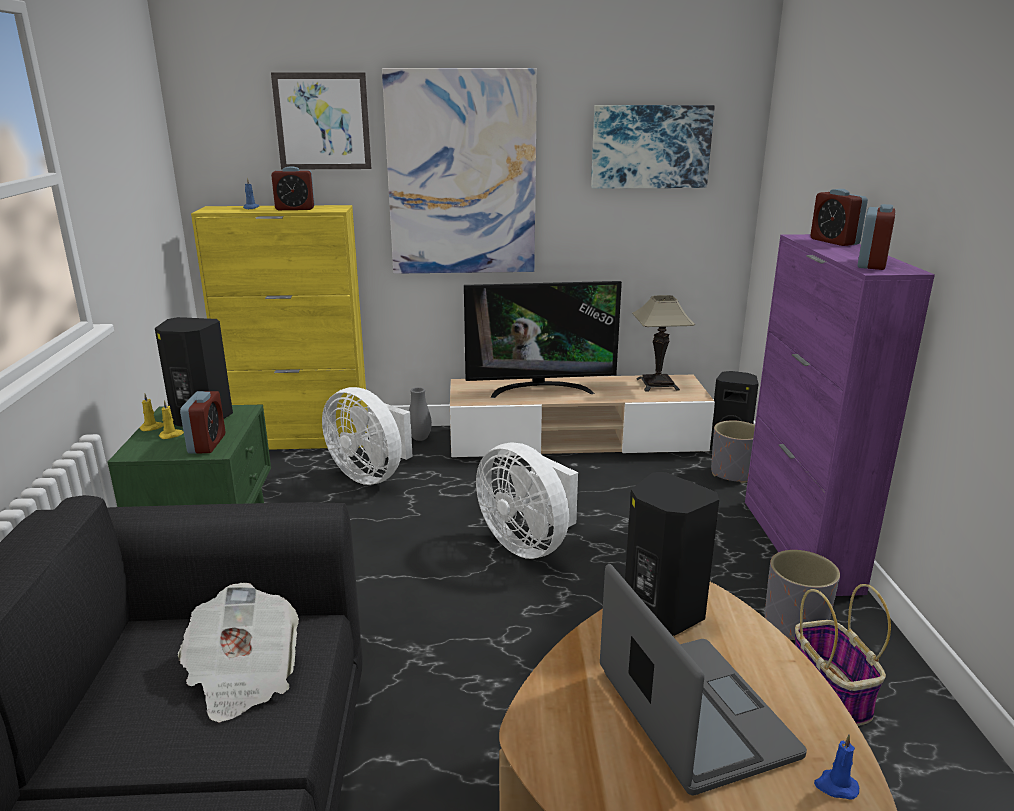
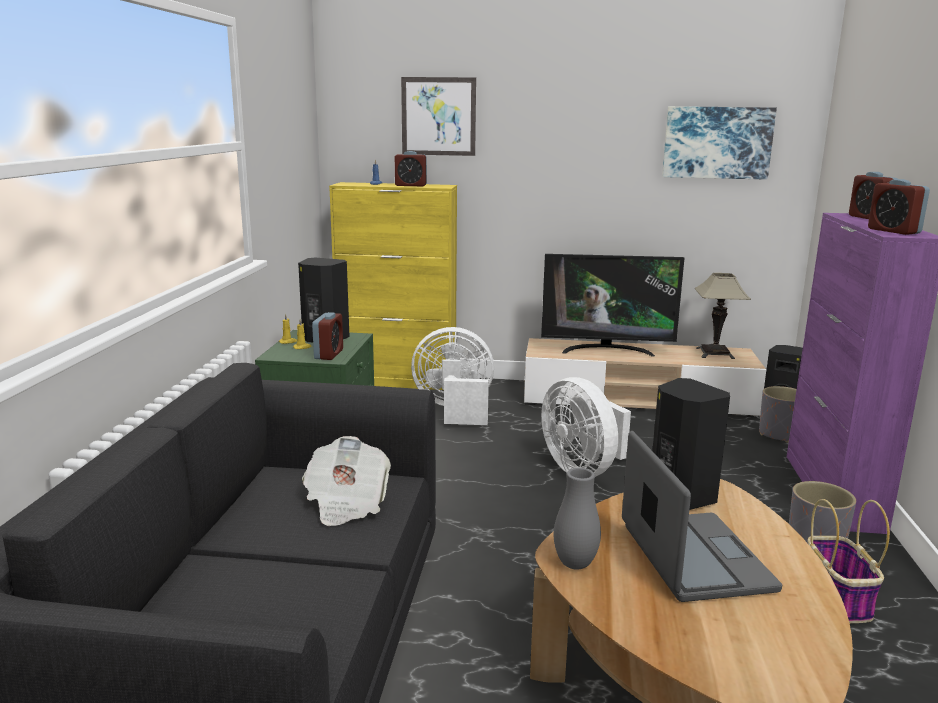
camera: 10 degrees right, 5 degrees down
white fan [322,387,413,485] -> white fan turned 135 degrees clockwise [411,327,494,425]
picture [382,68,537,274] -> none
grey vase [409,387,432,441] -> grey vase moved to [554,467,601,570]
blue candle [814,735,859,800] -> none
alarm clock [857,204,895,270] -> alarm clock turned 120 degrees clockwise [868,179,930,235]

